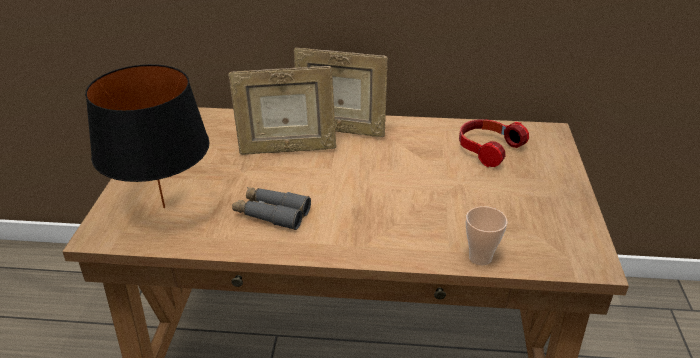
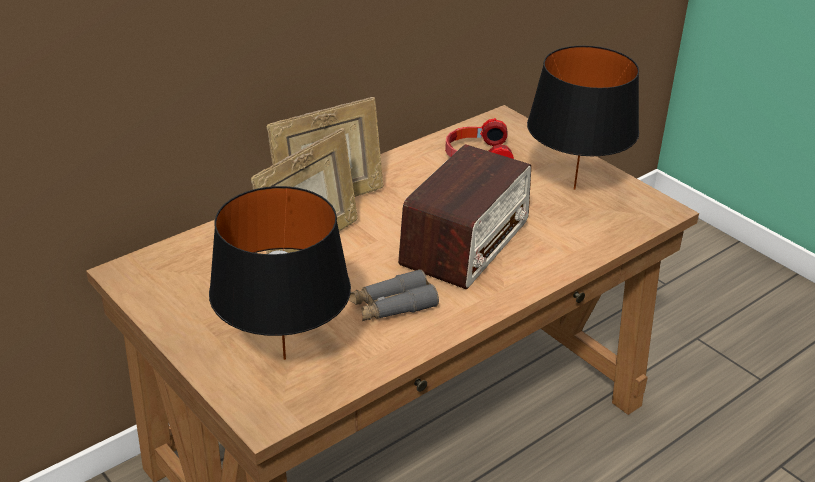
camera: 45 degrees left, 0 degrees up
cup [466,206,508,265] -> none
none -> radio [398,144,531,289]
none -> black table lamp [527,46,639,190]

